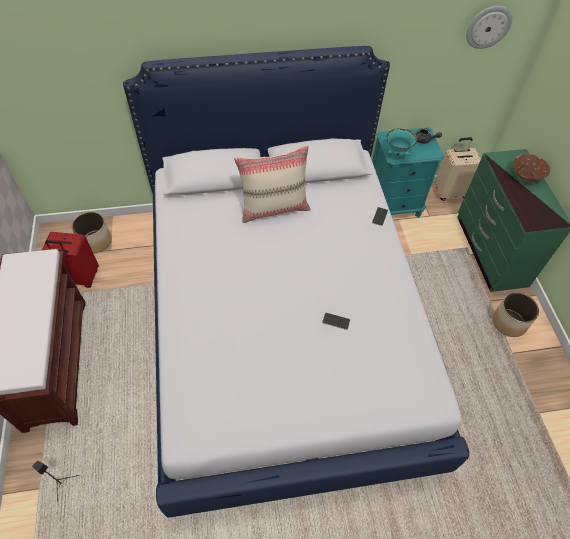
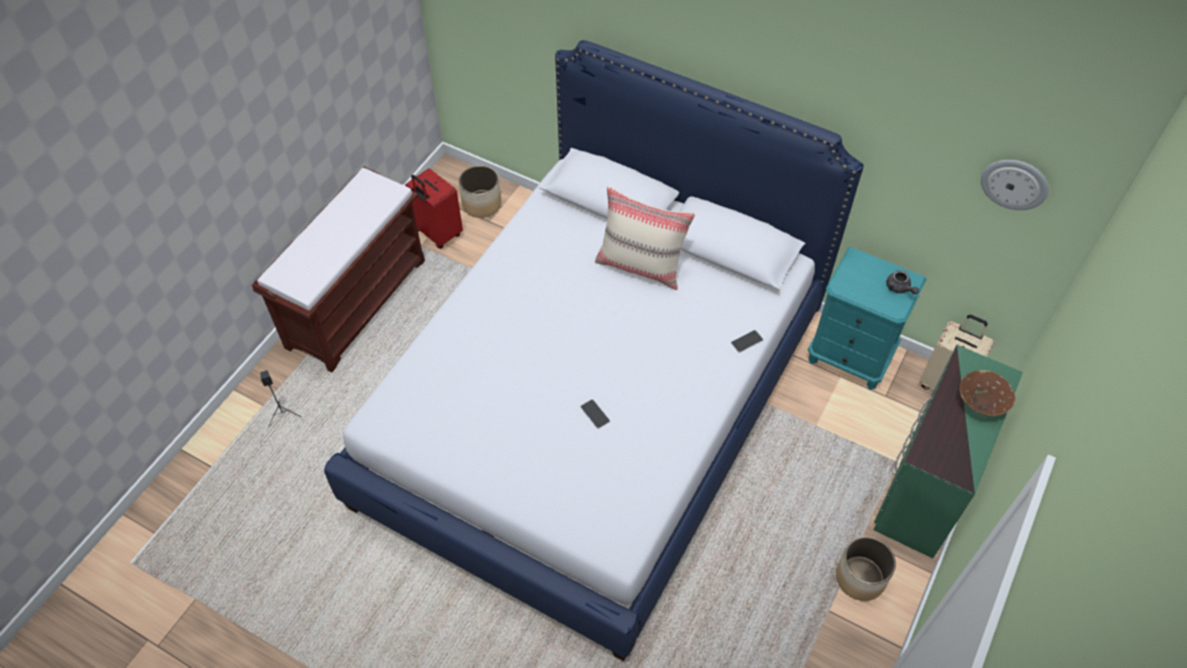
camera: 40 degrees right, 0 degrees up
turquoise bowl [387,129,418,157] -> none

